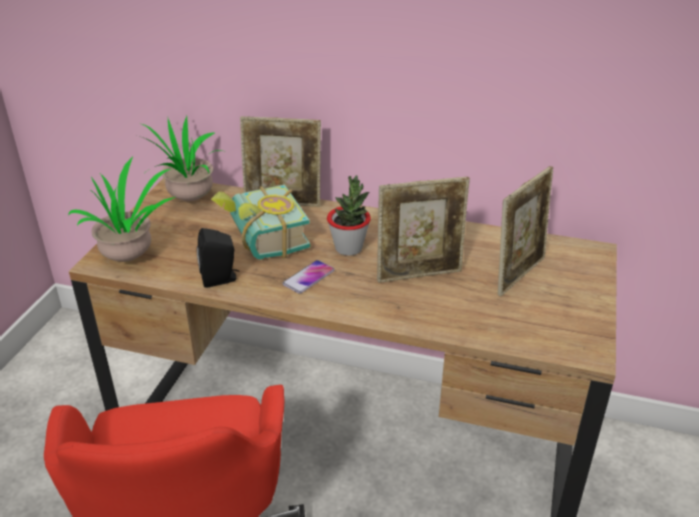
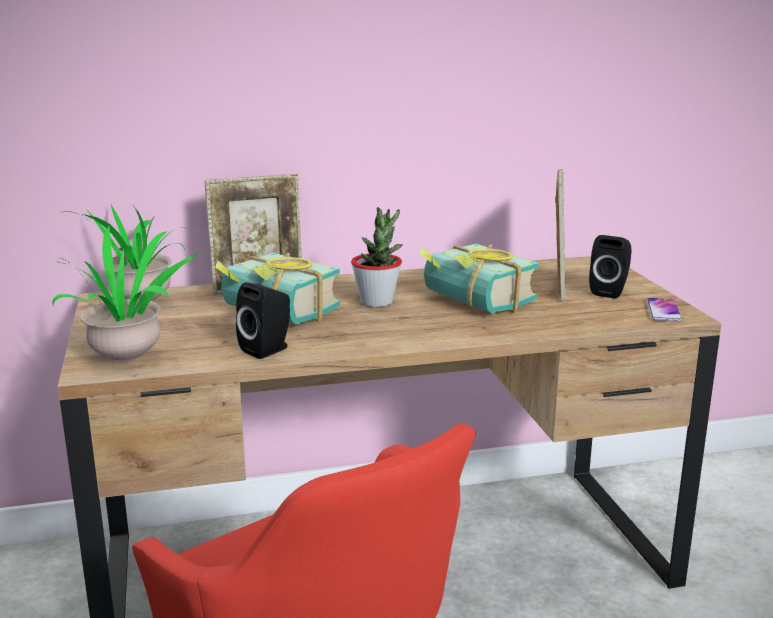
camera: 30 degrees left, 15 degrees down
phone [283,260,335,294] -> phone moved to [647,298,682,322]
picture frame [377,177,470,283] -> book [420,244,539,314]
none -> black speaker [589,235,632,299]

